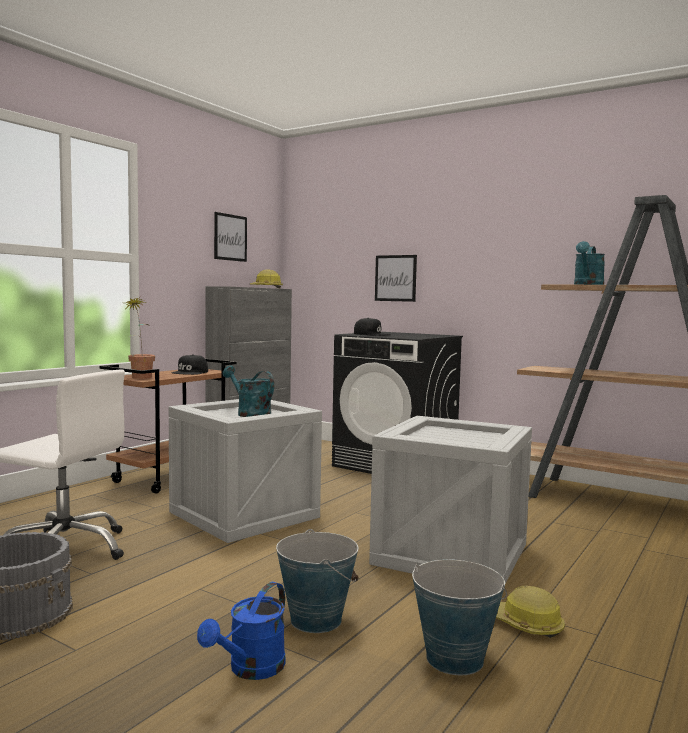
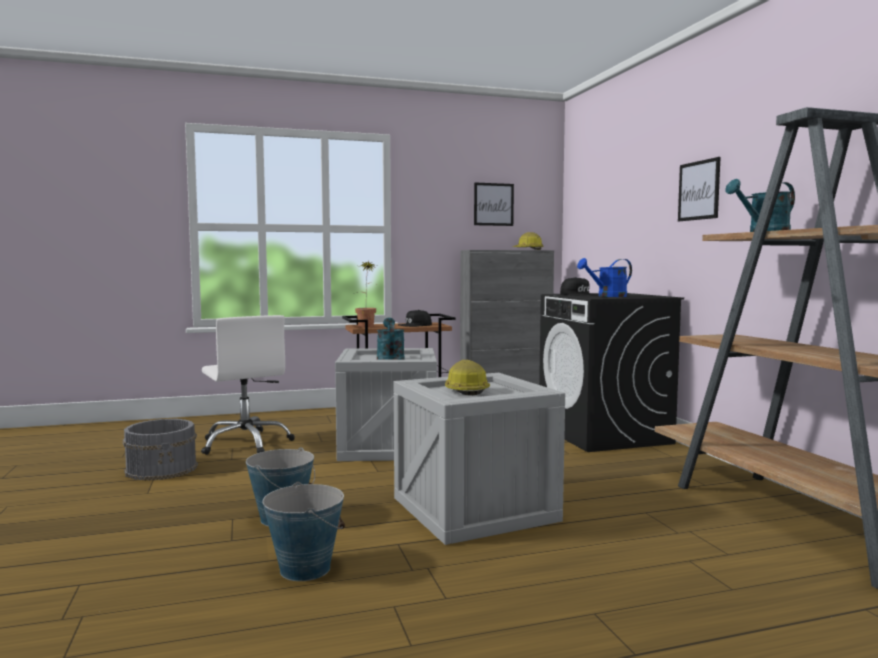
camera: 40 degrees right, 0 degrees up
blue watering can [197,582,286,680] -> blue watering can moved to [577,258,632,297]
picture [375,255,417,302] -> picture moved to [678,157,721,221]
hard hat [496,586,565,638] -> hard hat moved to [445,360,490,395]

